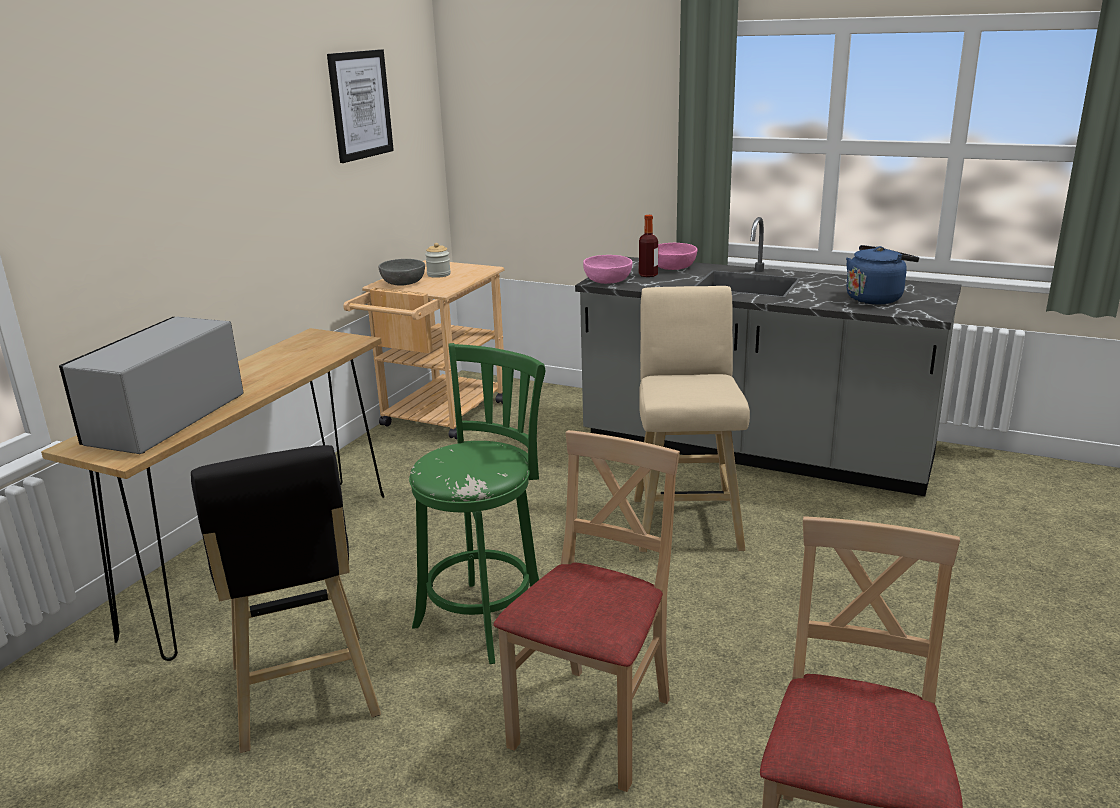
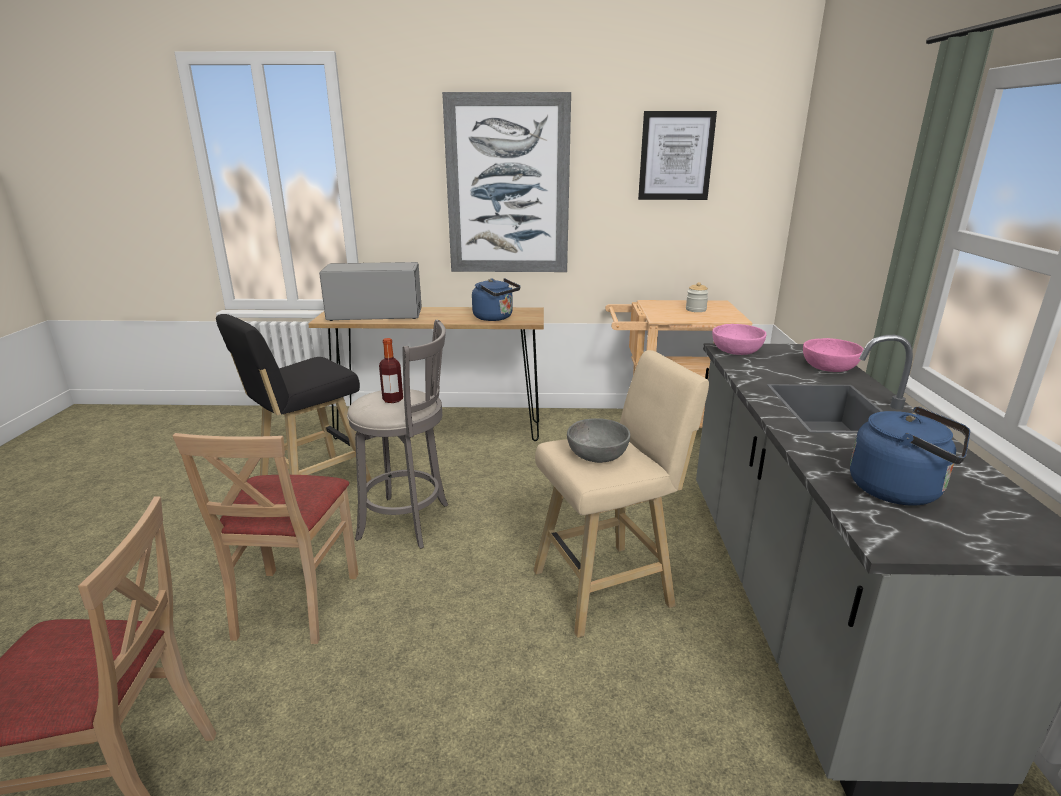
camera: 65 degrees right, 0 degrees up
grey bowl [378,259,425,286] -> grey bowl moved to [567,418,630,463]
green stool [409,343,545,664] -> grey stool [347,320,448,549]
beige chair [494,430,680,792] -> beige chair turned 90 degrees clockwise [173,433,359,644]
bottle [639,215,658,277] -> bottle moved to [379,338,403,403]
none -> picture [442,92,571,272]
none -> blue kettle [472,278,520,321]

